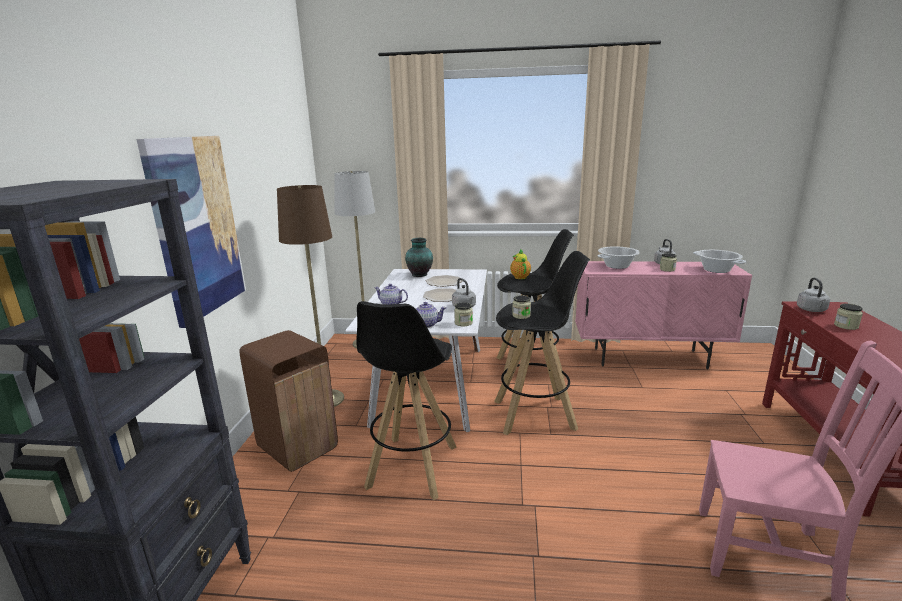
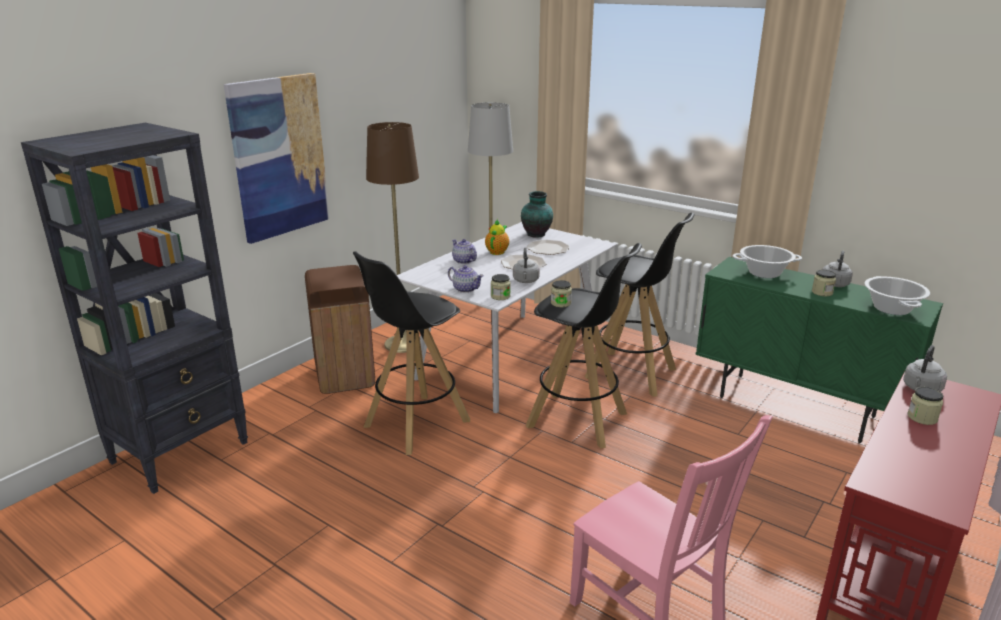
camera: 30 degrees right, 5 degrees up
teapot [510,249,531,279] -> teapot moved to [485,219,509,255]
pink cabinet [575,261,752,369] -> green cabinet [696,257,943,443]

